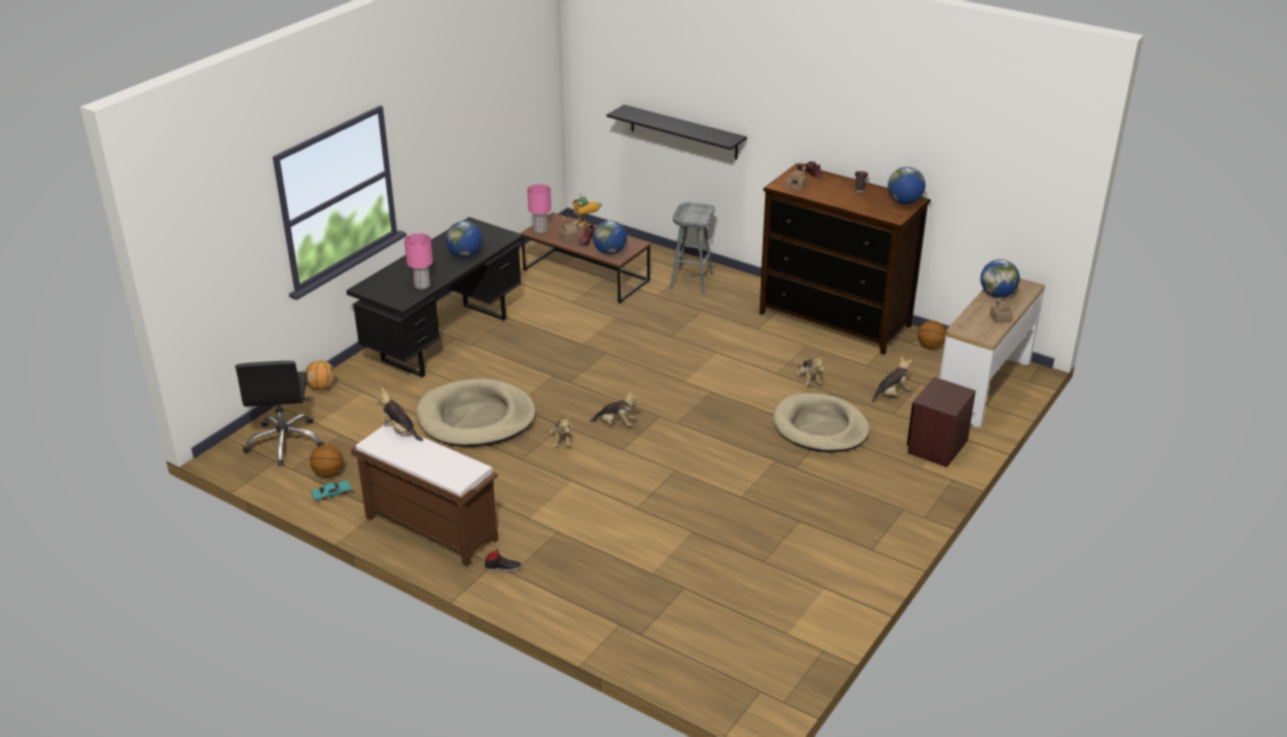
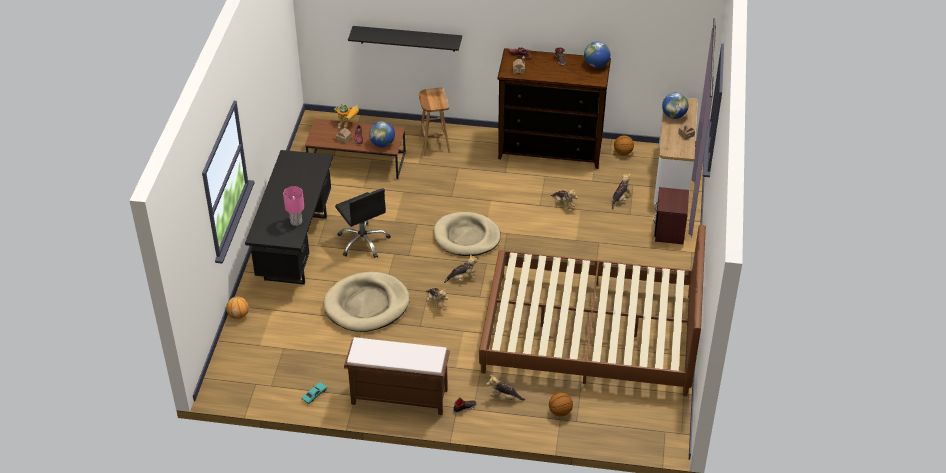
camera: 25 degrees left, 10 degrees up
black office chair [235,361,324,466] -> black office chair moved to [335,188,391,258]
basketball [310,444,343,477] -> basketball moved to [549,392,573,417]
plush toy [374,388,423,441] -> plush toy moved to [486,375,525,401]
globe [446,221,483,258] -> none
pink table lamp [527,184,551,233] -> none
grey stool [670,202,715,294] -> brown stool [419,87,450,156]
beige dog bed [773,393,870,452] -> beige dog bed moved to [434,212,501,256]
none -> brown bed [479,225,706,396]

